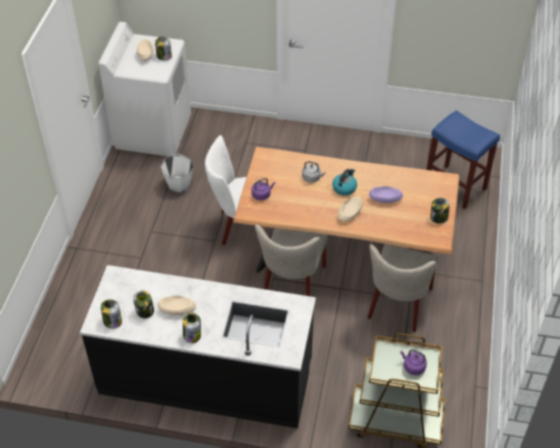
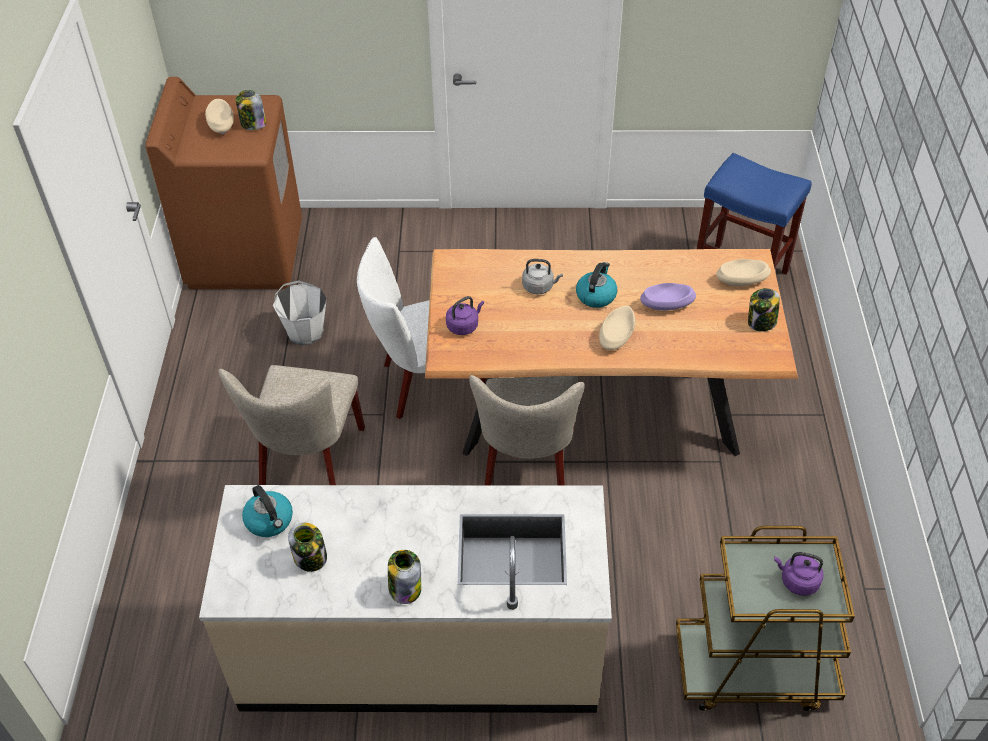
camera: 10 degrees left, 0 degrees up
black counter [80,265,316,428] -> beige counter [199,485,612,713]
white washing machine [98,22,191,157] -> brown washing machine [145,77,302,289]
jar [101,300,122,329] -> none
beige bowl [157,296,196,315] -> beige bowl moved to [716,259,771,286]
beige chair [367,244,439,332] -> beige chair moved to [219,365,365,485]
none -> kettle [242,485,293,537]

